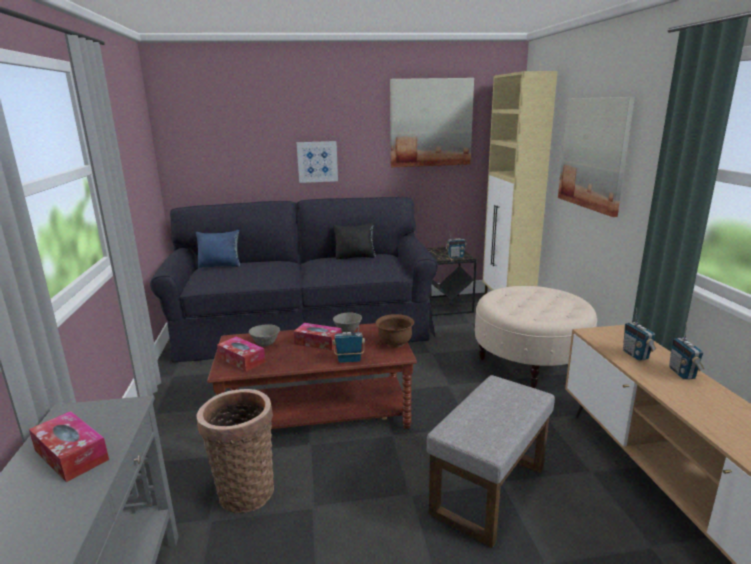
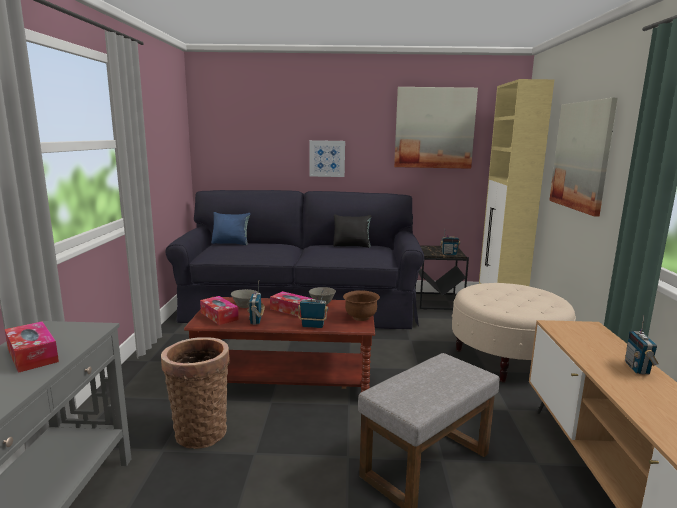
camera: 10 degrees right, 5 degrees down
radio [623,308,656,361] -> radio moved to [247,281,265,325]

